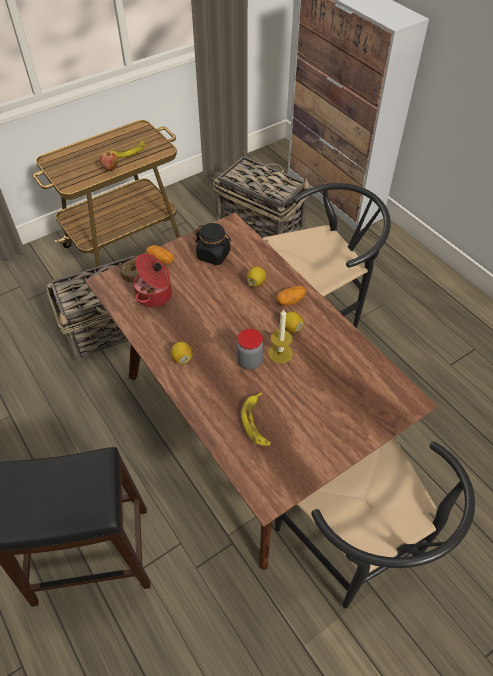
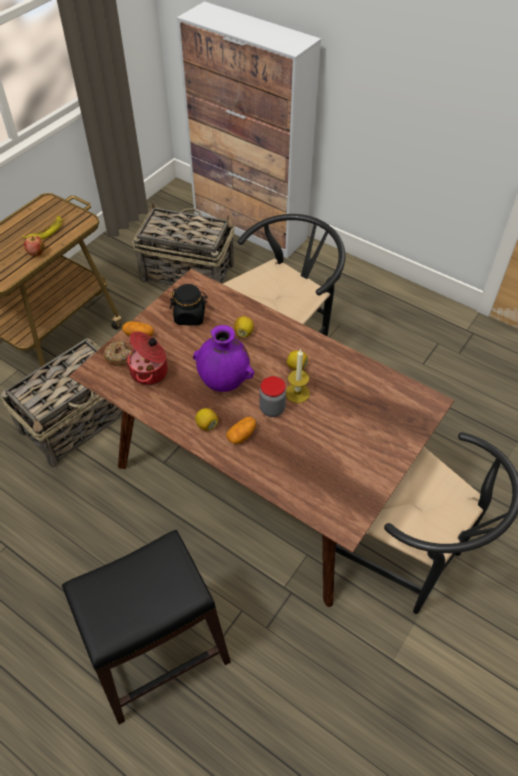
camera: 20 degrees left, 0 degrees up
banana [241,392,271,446] -> none
potato [276,286,306,306] -> potato moved to [226,417,256,444]
none -> purple vase [193,325,254,392]

